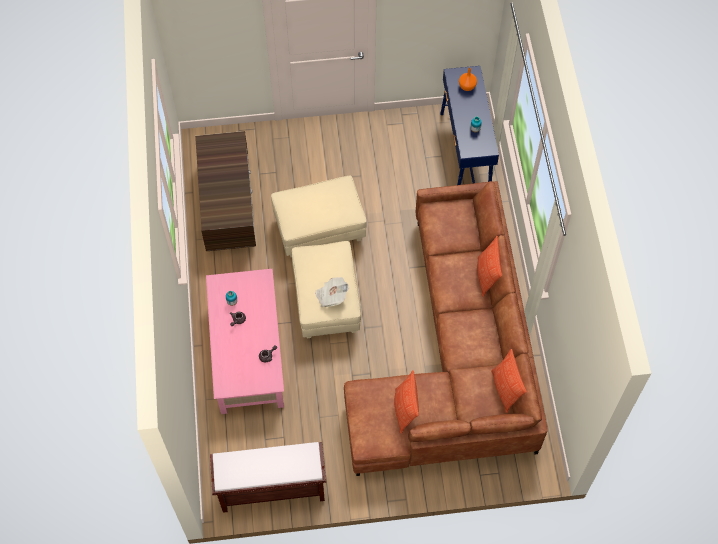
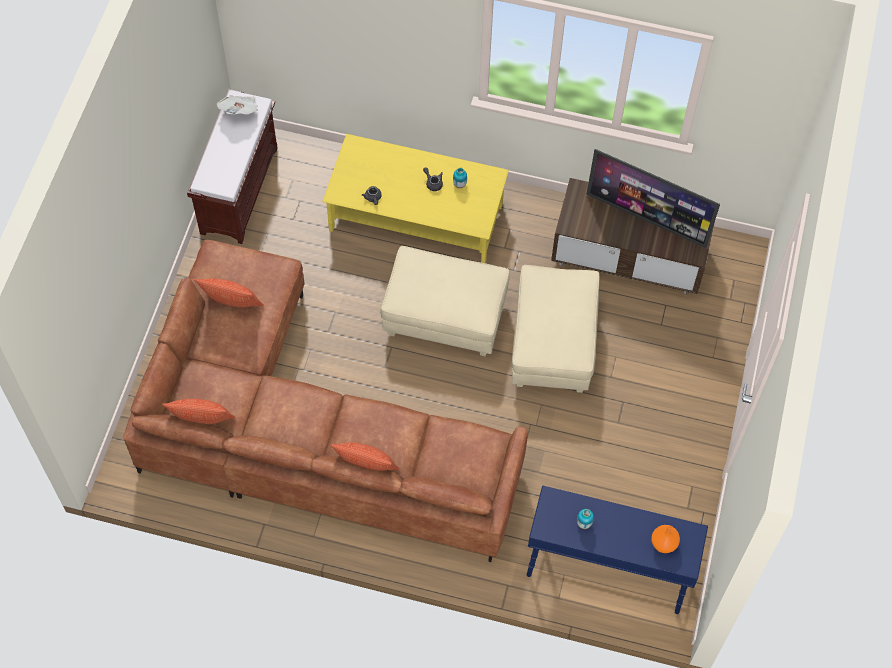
camera: 110 degrees right, 0 degrees up
pink coffee table [206,269,284,414] -> yellow coffee table [322,134,509,263]
newspaper [315,277,349,307] -> newspaper moved to [217,95,258,115]
none -> television [586,149,720,248]

